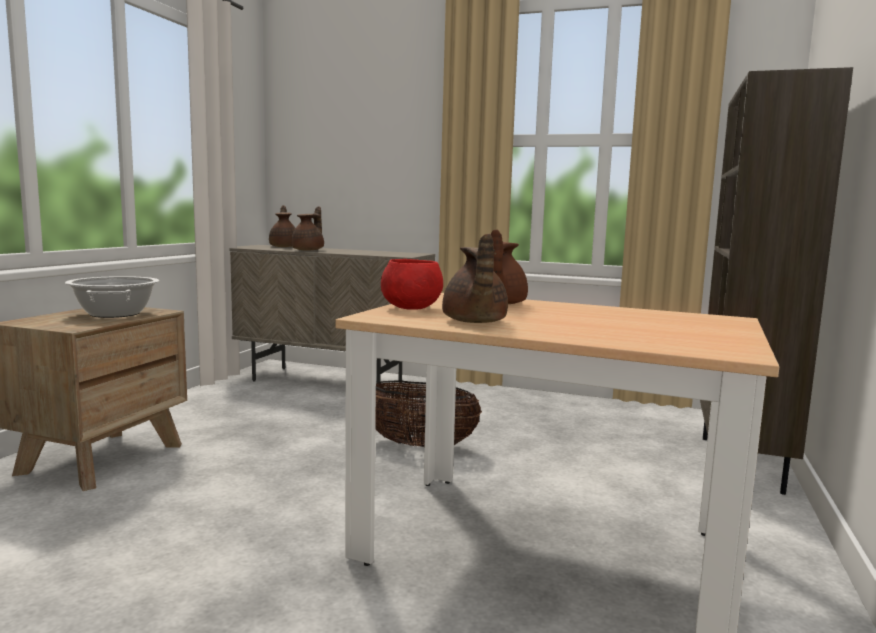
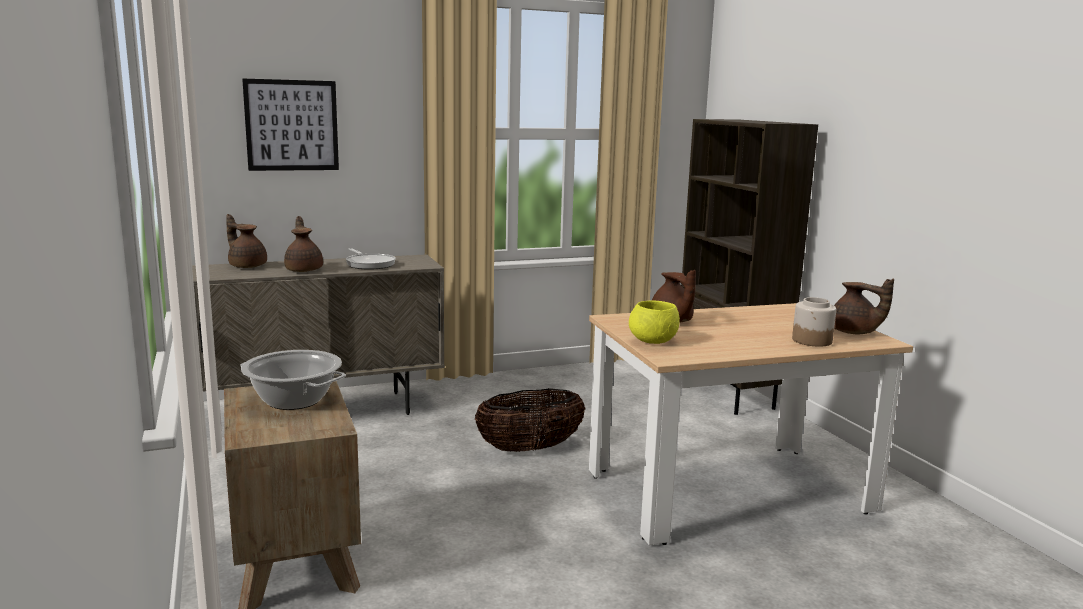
camera: 40 degrees left, 5 degrees up
red bowl [381,259,443,310] -> yellow bowl [629,301,680,344]
brown teapot [442,233,508,323] -> brown teapot moved to [834,278,894,334]
none -> picture [242,79,339,171]
none -> frying pan [346,248,396,269]
none -> jar [792,297,836,347]

